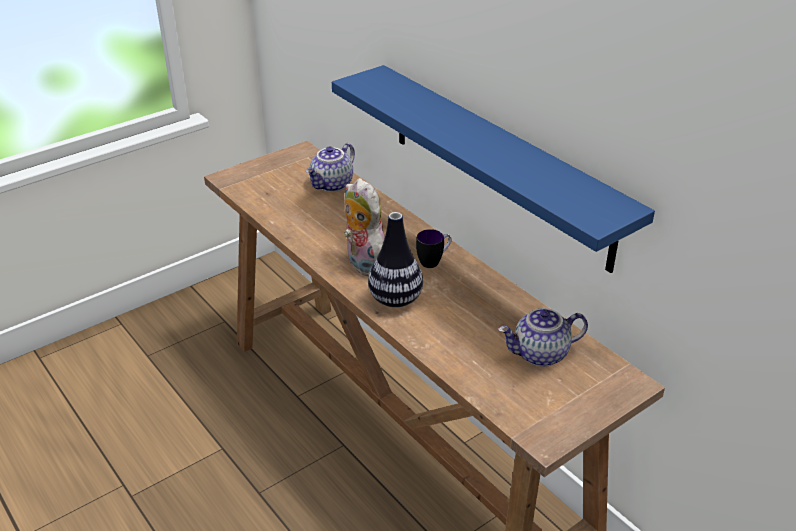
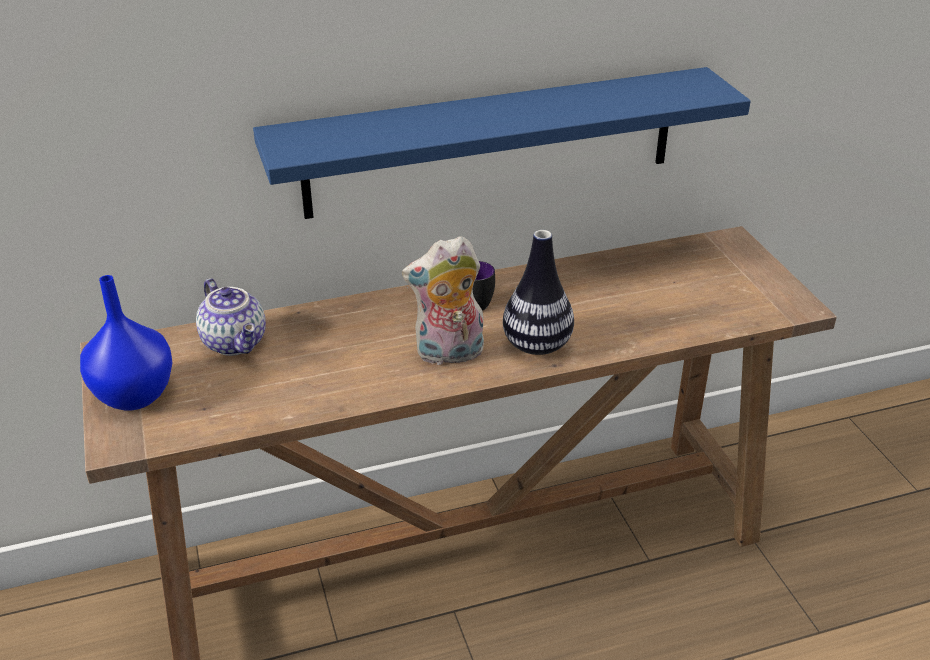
camera: 70 degrees left, 0 degrees up
teapot [498,308,588,367] -> none
none -> blue vase [80,275,173,411]

